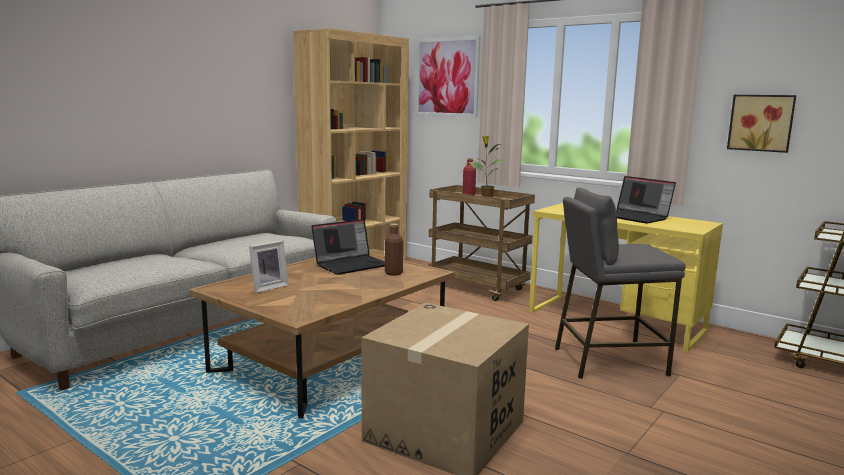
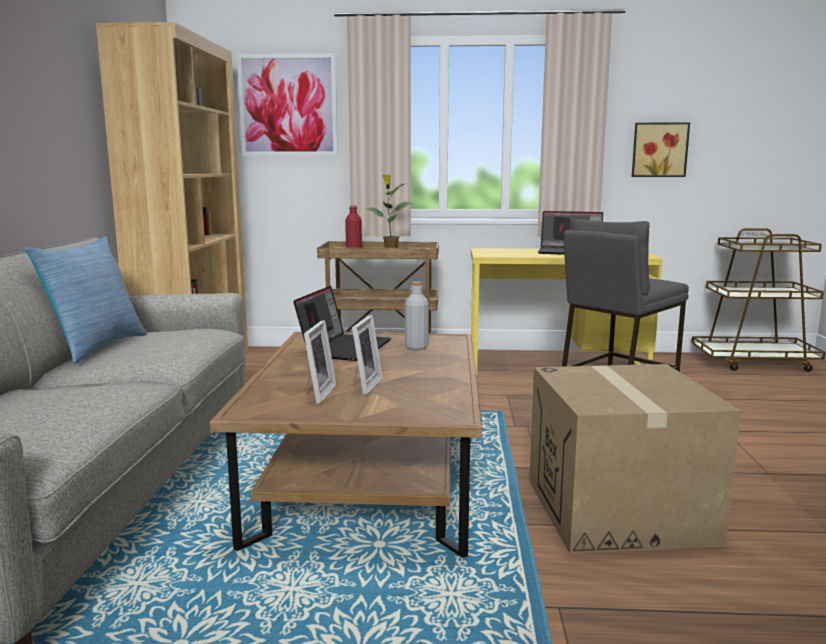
camera: 35 degrees left, 0 degrees up
brown bottle [385,224,403,276] -> grey bottle [405,282,429,350]
none -> pillow [25,236,147,364]
none -> picture frame [352,315,383,395]

